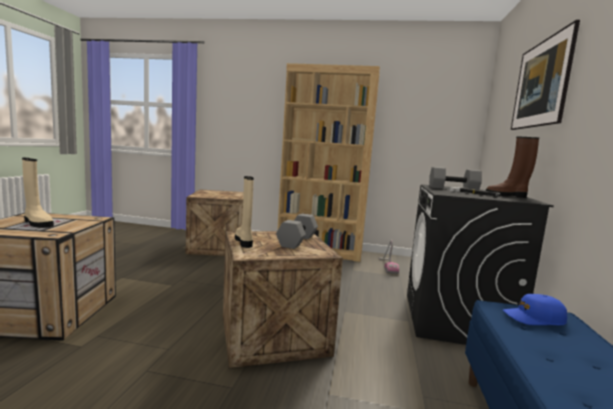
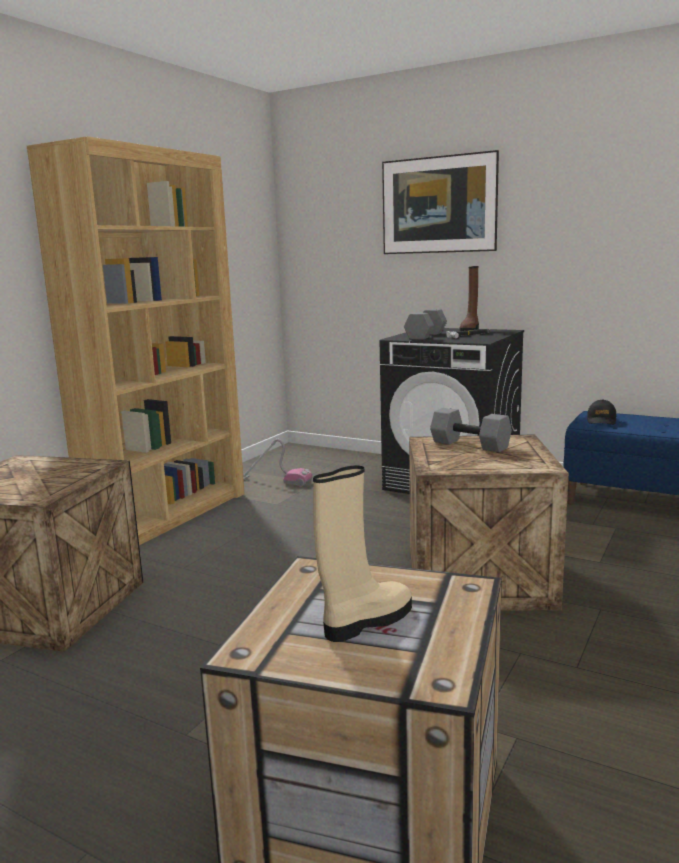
camera: 70 degrees left, 5 degrees up
beige boot [235,176,254,248] -> none
blue cap [503,294,567,325] -> black cap [587,400,616,425]

